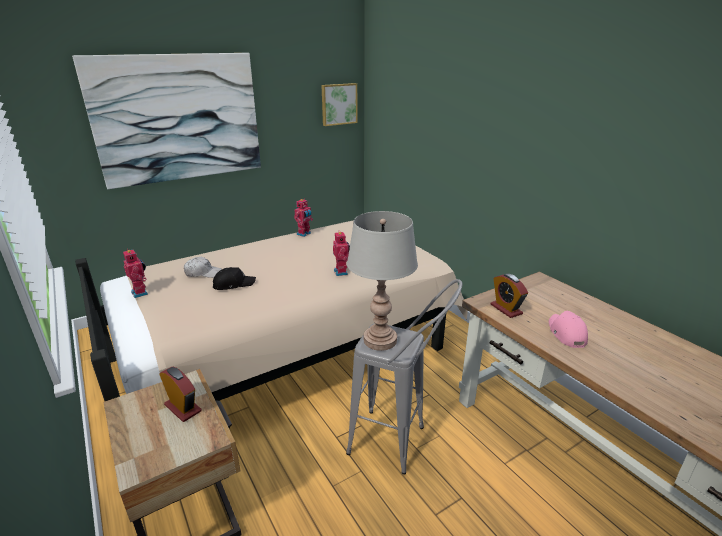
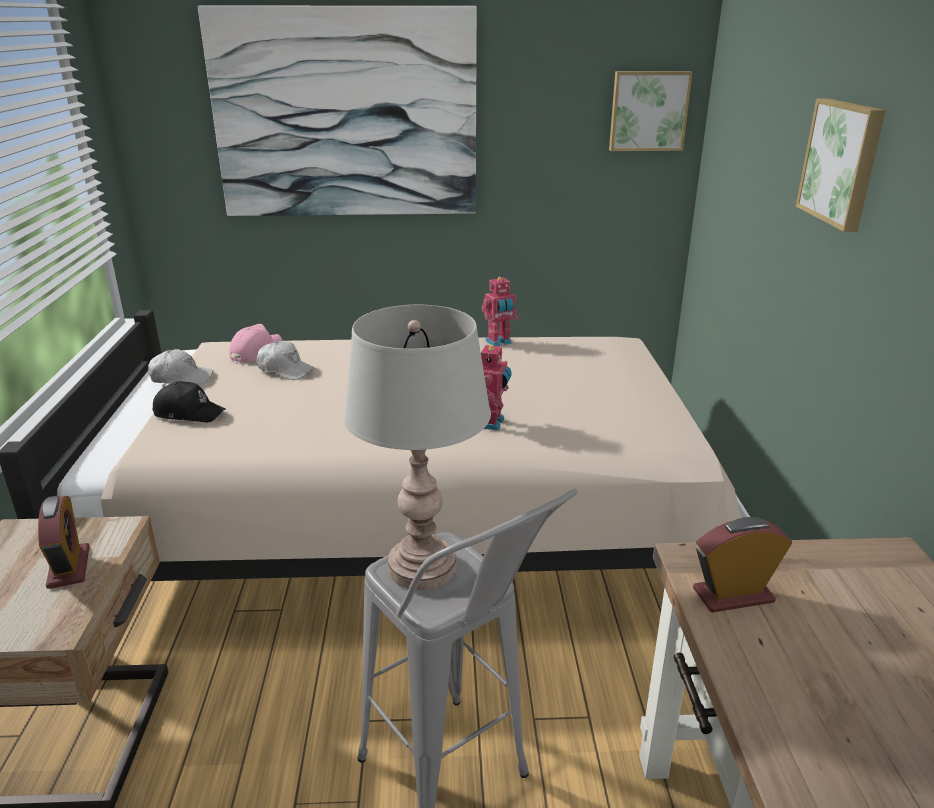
camera: 30 degrees right, 0 degrees up
toy robot [123,250,148,298] -> white cap [148,349,214,384]
black cap [213,267,256,290] -> black cap moved to [152,381,225,423]
alarm clock [491,273,528,318] -> alarm clock turned 75 degrees clockwise [693,517,792,613]
pink cap [549,311,588,348] -> pink cap moved to [229,324,282,362]
none -> picture [796,98,886,232]

